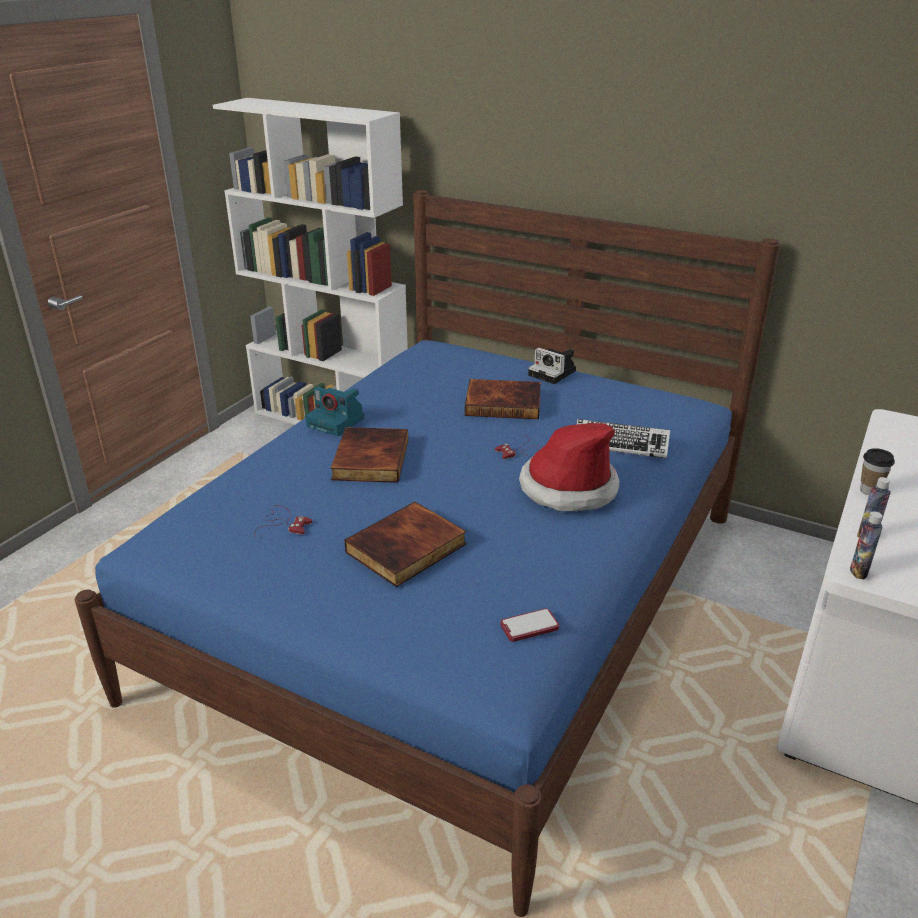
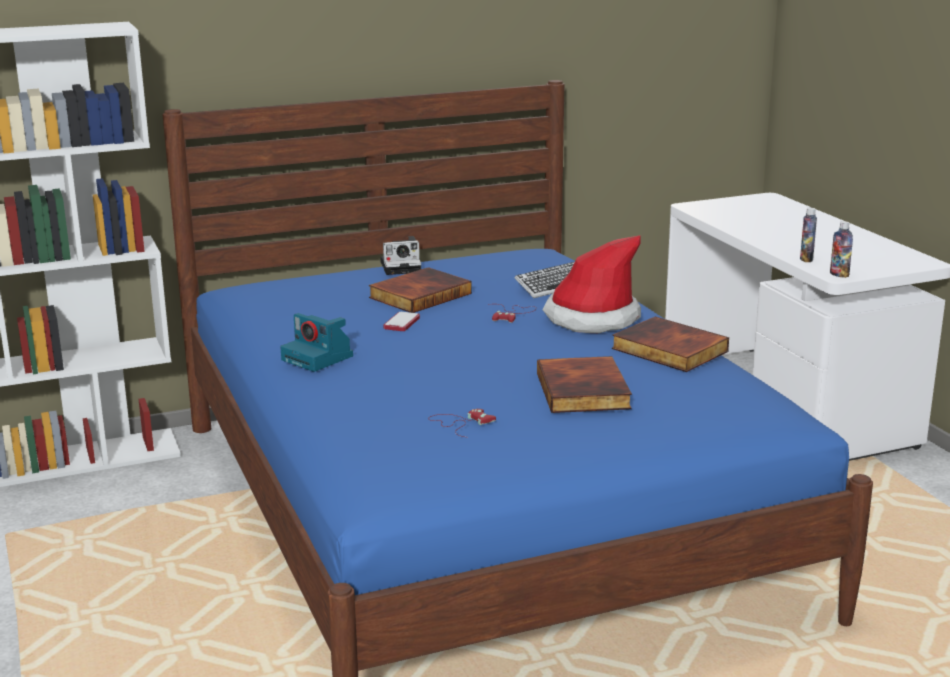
camera: 50 degrees left, 10 degrees down
camera [305,387,365,436] -> camera turned 60 degrees clockwise [280,313,353,372]
book [330,427,408,483] -> book moved to [612,317,729,372]
phone [501,609,559,642] -> phone moved to [384,312,420,331]
cup [860,448,895,495] -> none

